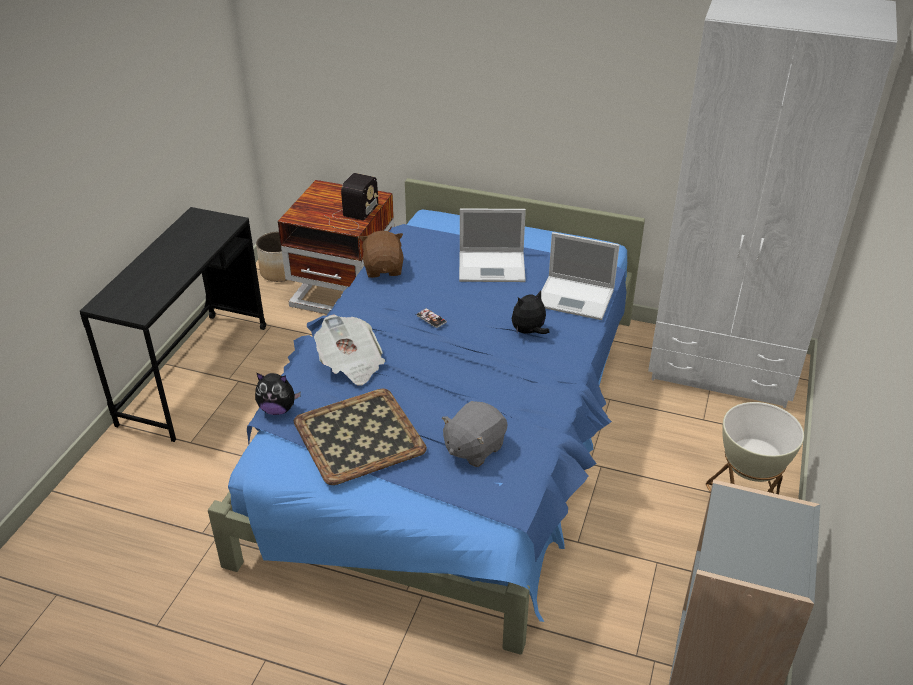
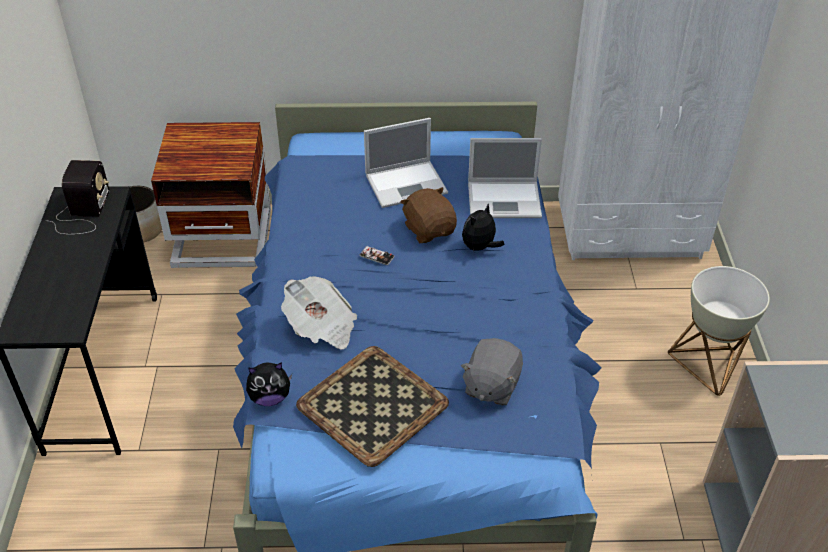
camera: 20 degrees left, 5 degrees up
radio [325,173,379,230] -> radio moved to [45,160,110,235]
brown plush toy [359,231,404,278] -> brown plush toy moved to [401,187,457,243]

